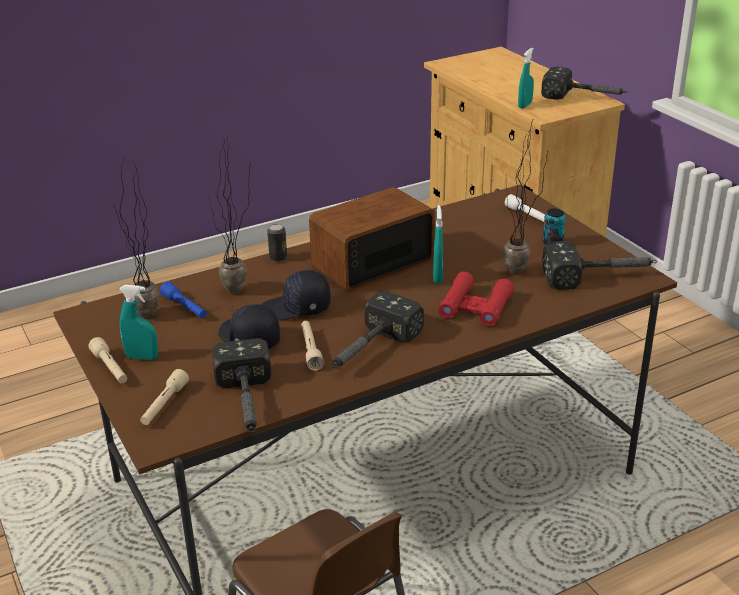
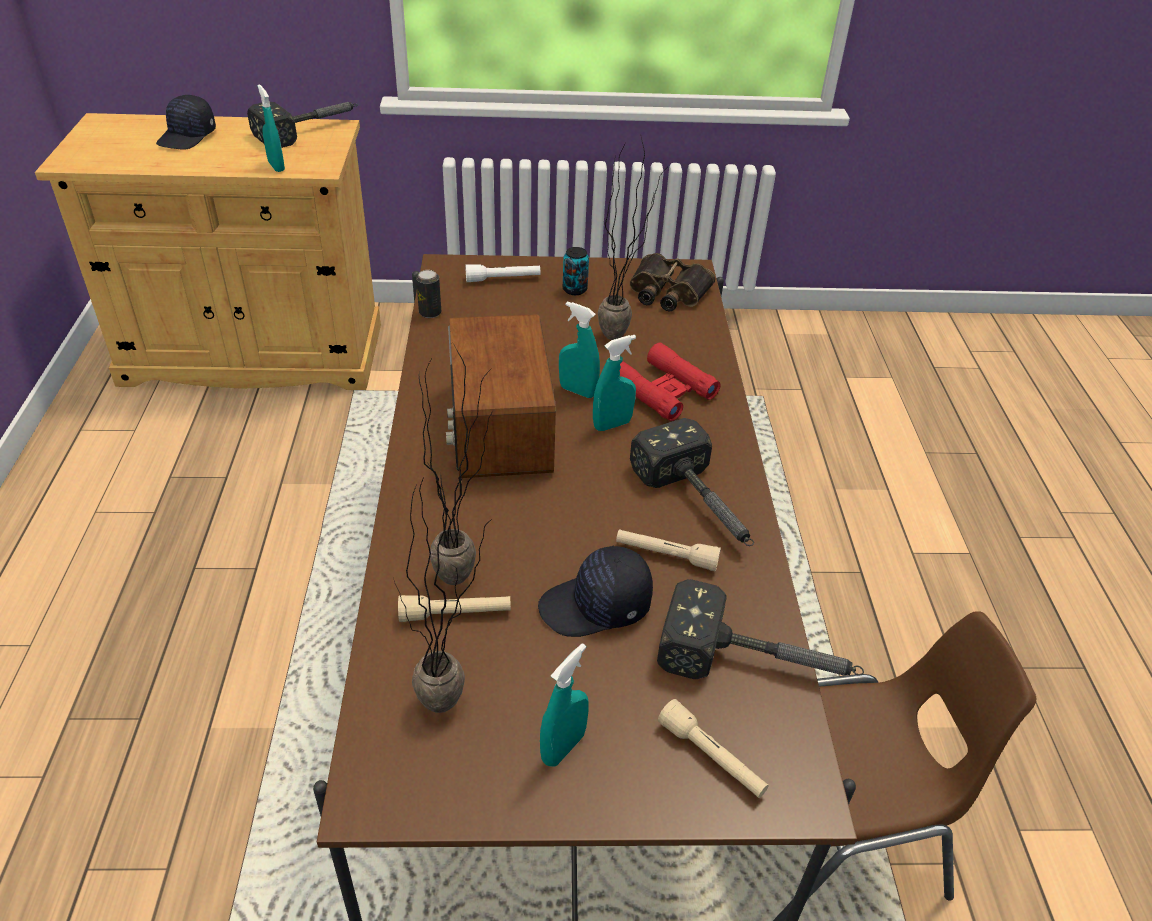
camera: 65 degrees left, 10 degrees up
beige flashlight [88,337,127,383] -> beige flashlight moved to [398,595,511,622]
blue flashlight [160,281,207,318] -> none
black cap [261,270,331,320] -> black cap moved to [156,95,216,149]
can [267,224,287,262] -> can moved to [416,270,441,318]
hammer [542,241,657,290] -> binoculars [630,253,715,311]
none -> turquoise spray bottle [593,335,636,431]

